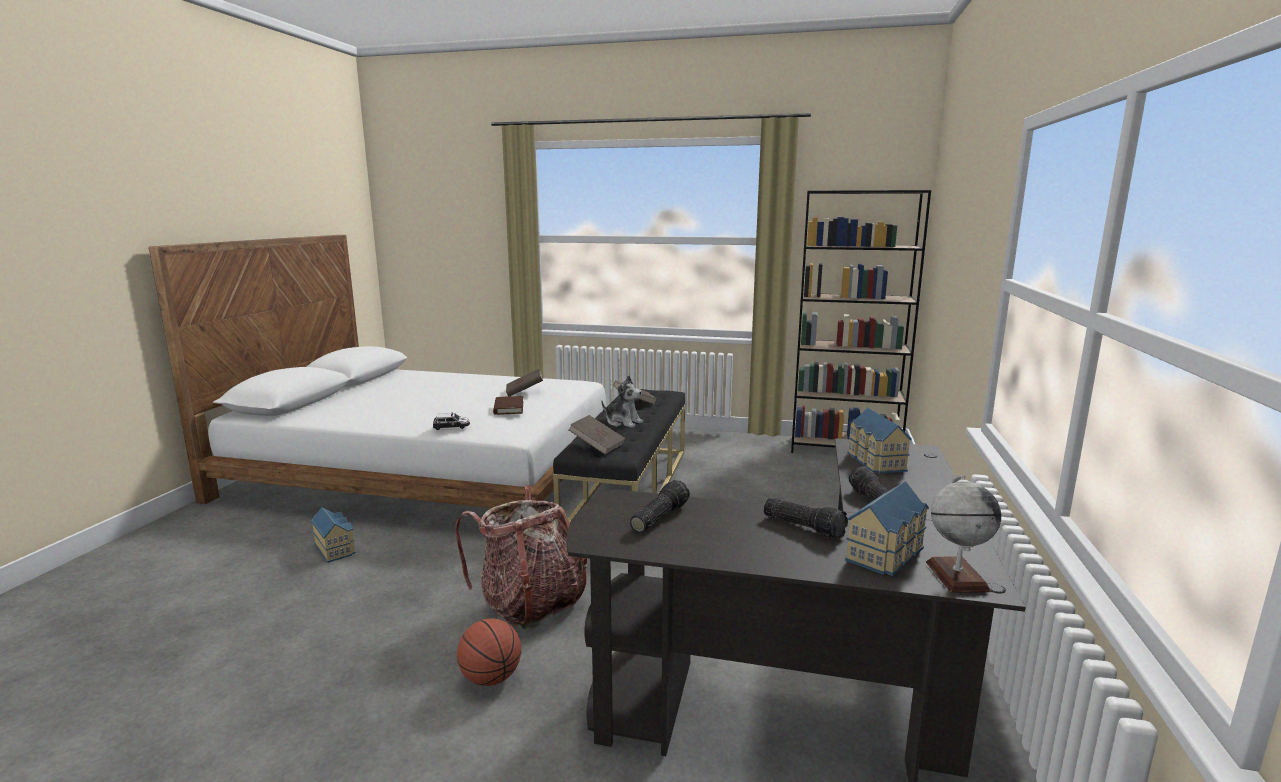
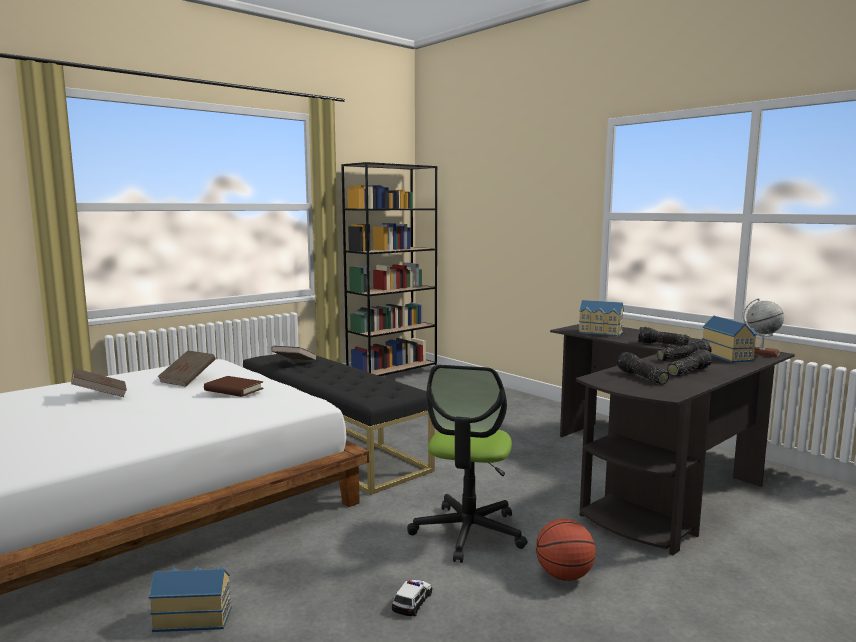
camera: 55 degrees left, 5 degrees down
toy car [433,412,470,430] -> toy car moved to [392,580,432,616]
backpack [455,485,587,629] -> office chair [407,364,528,563]
brown book [569,415,625,455] -> brown book moved to [71,368,127,397]
plush toy [602,375,643,428] -> none
none -> flashlight [667,349,713,376]

